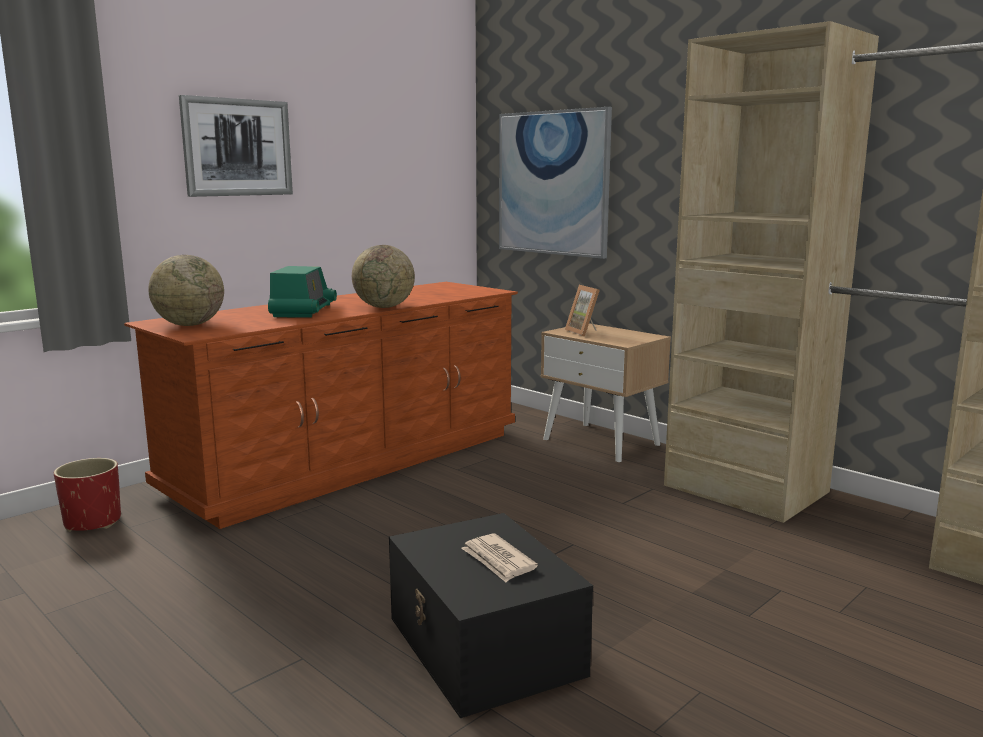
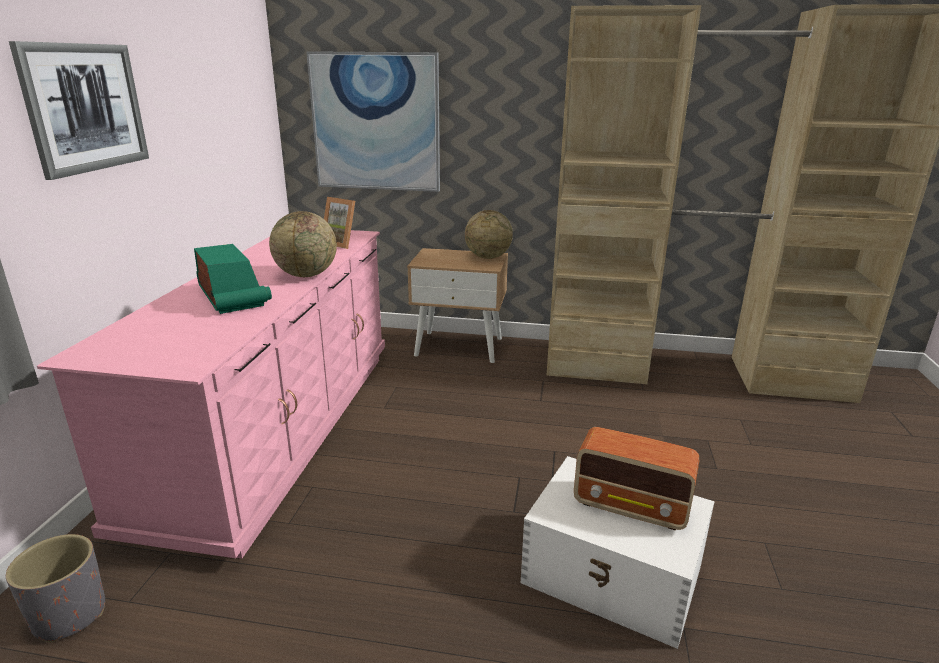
camera: 35 degrees left, 10 degrees up
red planter [54,458,121,532] -> grey planter [6,534,105,643]
brown dresser [124,282,518,529] -> pink dresser [37,230,385,558]
globe [148,255,224,326] -> globe moved to [465,210,513,259]
black storage box [389,513,593,718] -> white storage box [520,456,715,649]
newspaper [461,534,538,582] -> radio [574,427,699,530]
picture frame [565,285,600,336] -> picture frame moved to [324,197,355,249]

